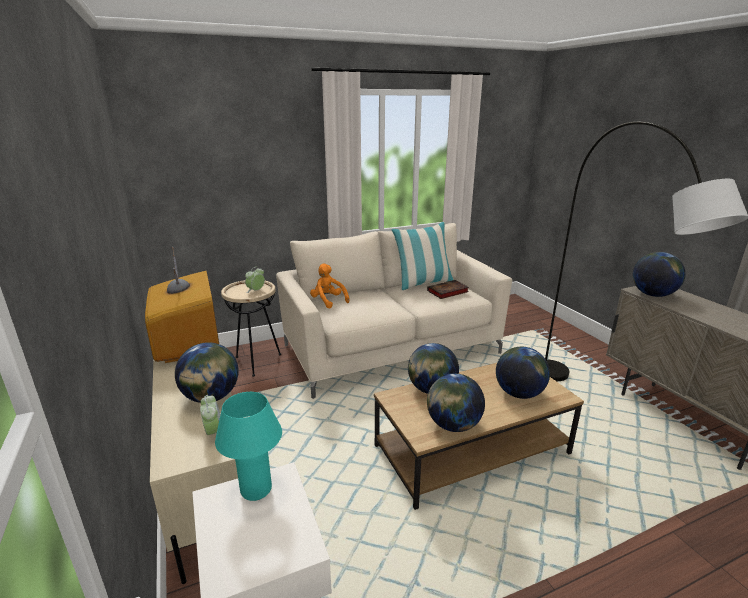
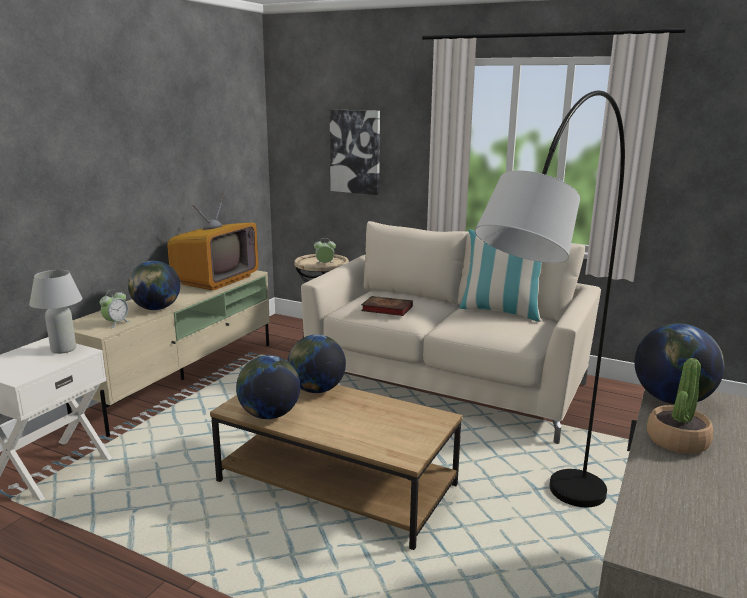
camera: 50 degrees right, 5 degrees down
turquoise table lamp [215,392,282,501] -> white table lamp [29,270,82,354]
orange plush toy [310,264,350,308] -> none
book [427,280,469,299] -> book moved to [361,296,413,316]
globe [496,347,550,399] -> none
none -> picture [330,109,380,195]
none -> potted plant [647,358,713,454]

